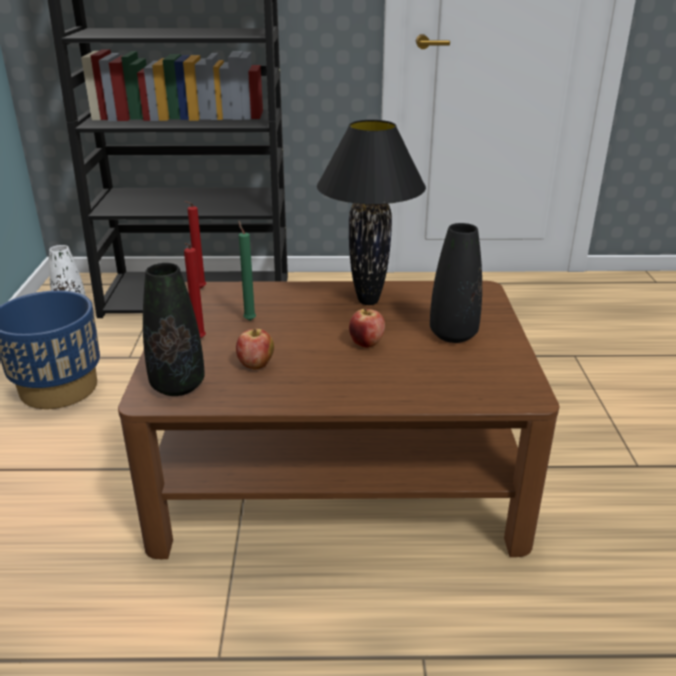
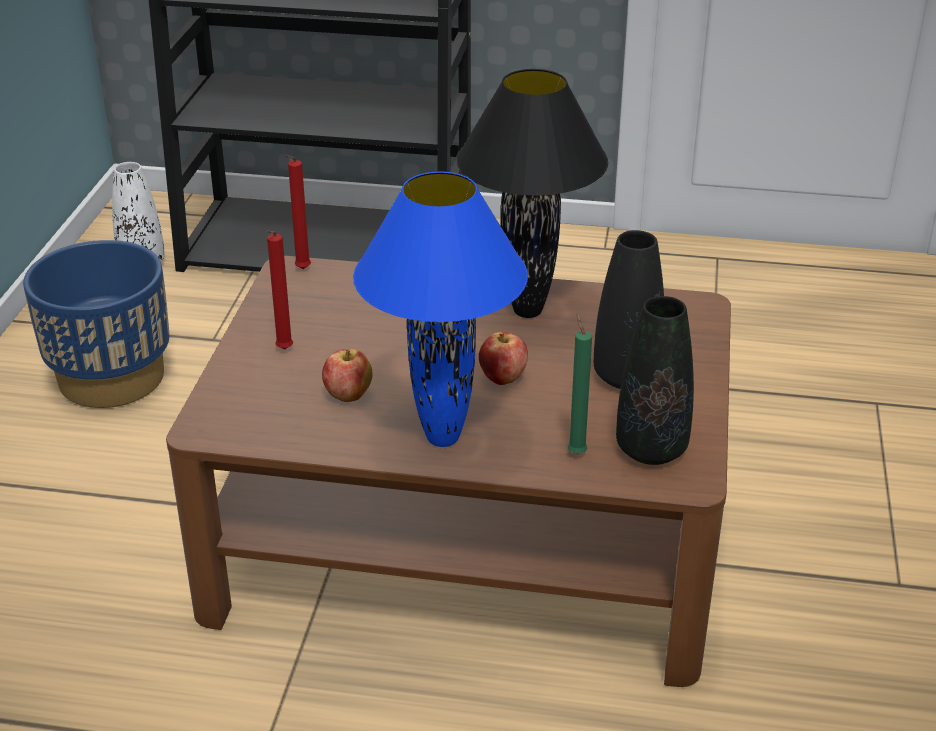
camera: 10 degrees right, 5 degrees up
black vase [143,263,205,396] -> black vase moved to [616,296,694,465]
green candle [238,221,256,321] -> green candle moved to [568,312,592,454]
none -> blue table lamp [353,171,528,447]

